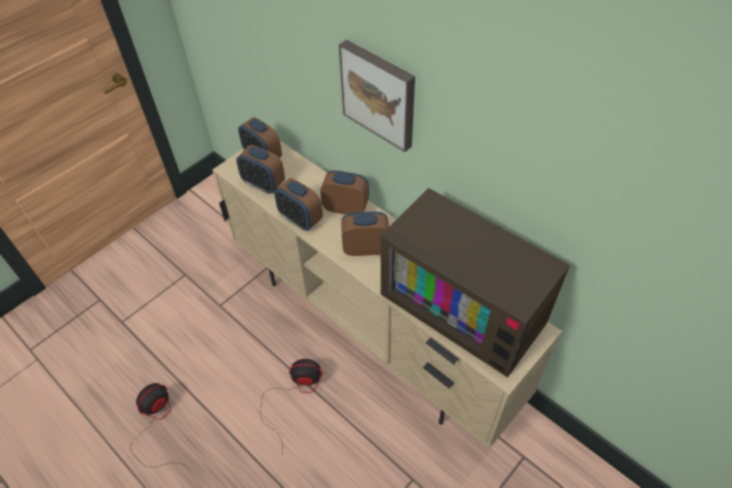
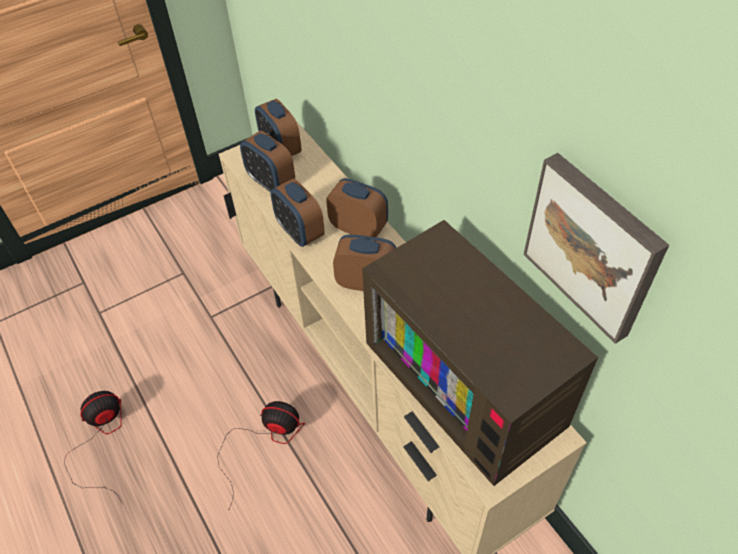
camera: 15 degrees right, 0 degrees up
picture [339,40,415,152] -> picture moved to [524,153,669,344]

